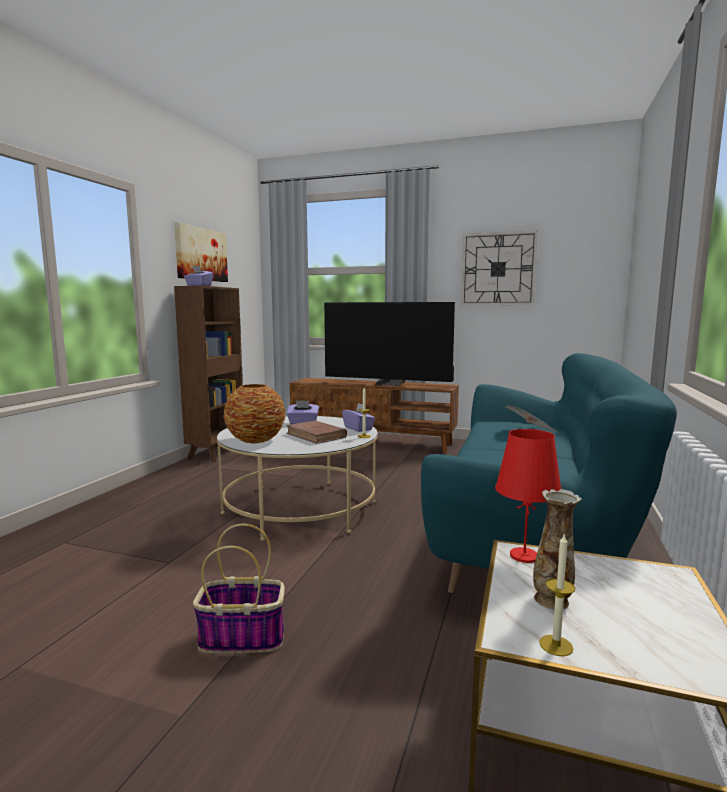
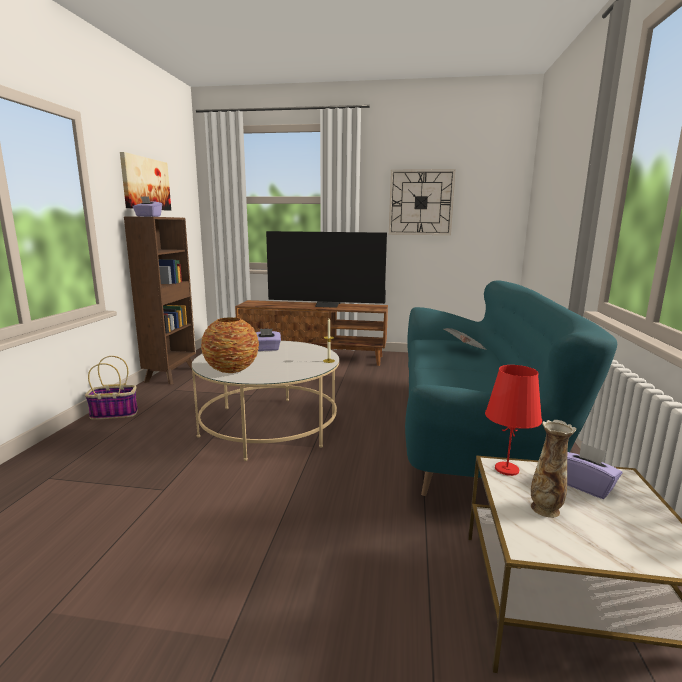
camera: 10 degrees left, 5 degrees up
basket [193,524,285,653] -> basket moved to [85,356,138,420]
brown book [286,420,347,444] -> none
purple tissue box [342,403,375,432] -> purple tissue box moved to [567,443,622,499]
candle [539,535,575,656] -> none

